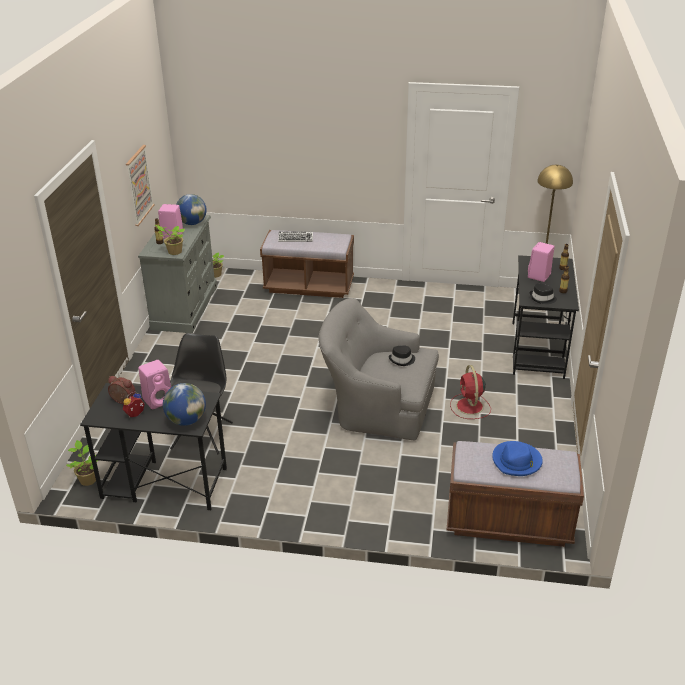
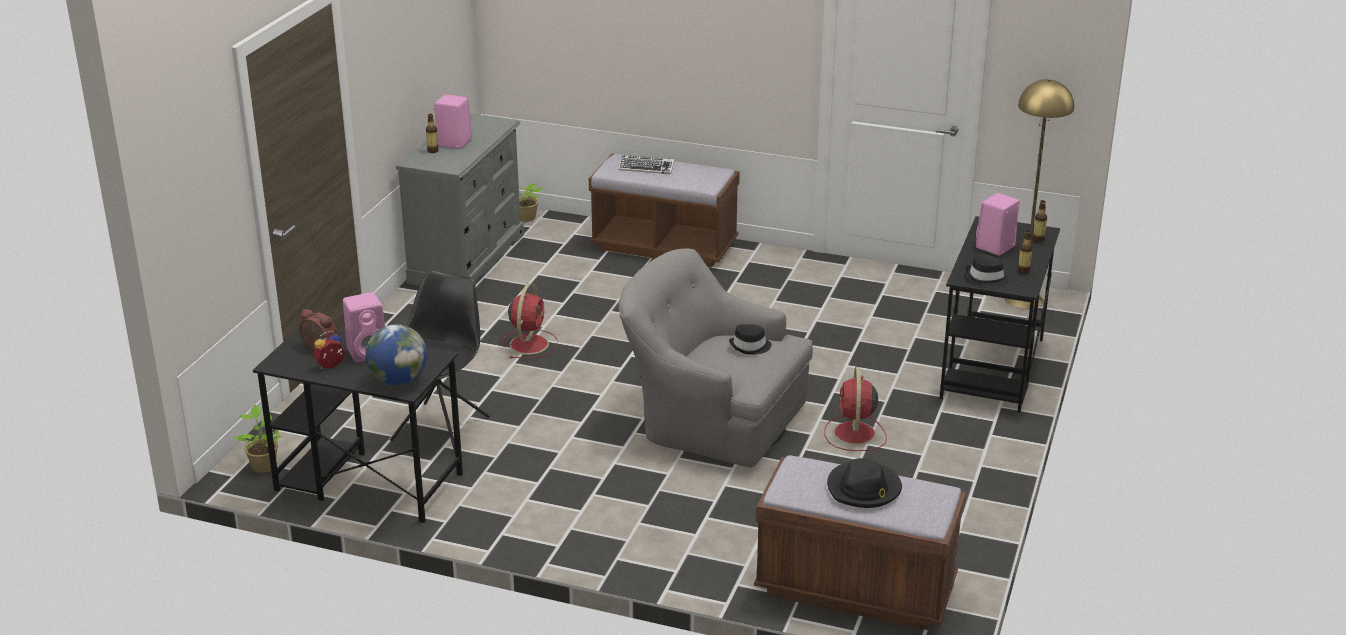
camera: 10 degrees right, 5 degrees down
picture [126,145,155,226] -> none
potted plant [155,225,185,255] -> none
globe [176,194,207,225] -> none
blue hat [492,441,543,476] -> black hat [827,458,902,508]
none -> red fan [502,283,558,359]

